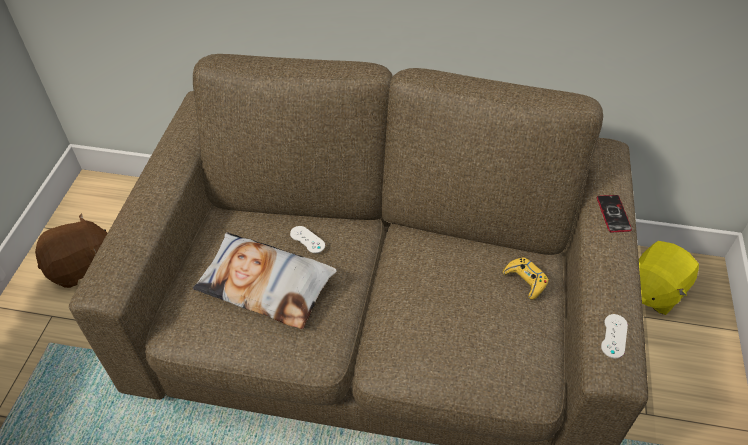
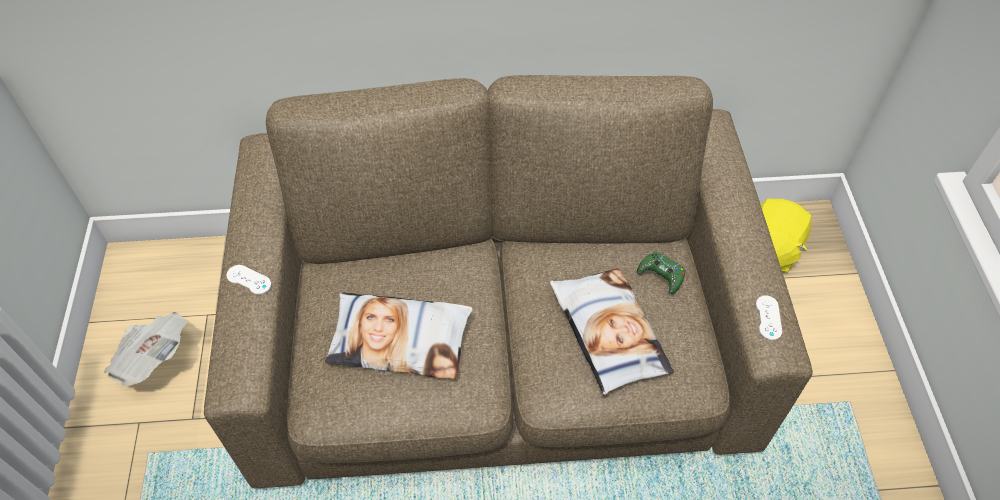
camera: 15 degrees left, 5 degrees up
brown plush toy [35,214,107,288] -> newspaper [103,312,187,386]
white game controller [290,226,325,253] -> white game controller moved to [227,265,271,295]
yellow game controller [503,257,549,300] -> green game controller [637,252,685,294]
phone [597,195,632,232] -> none
none -> pillow [550,268,674,395]

